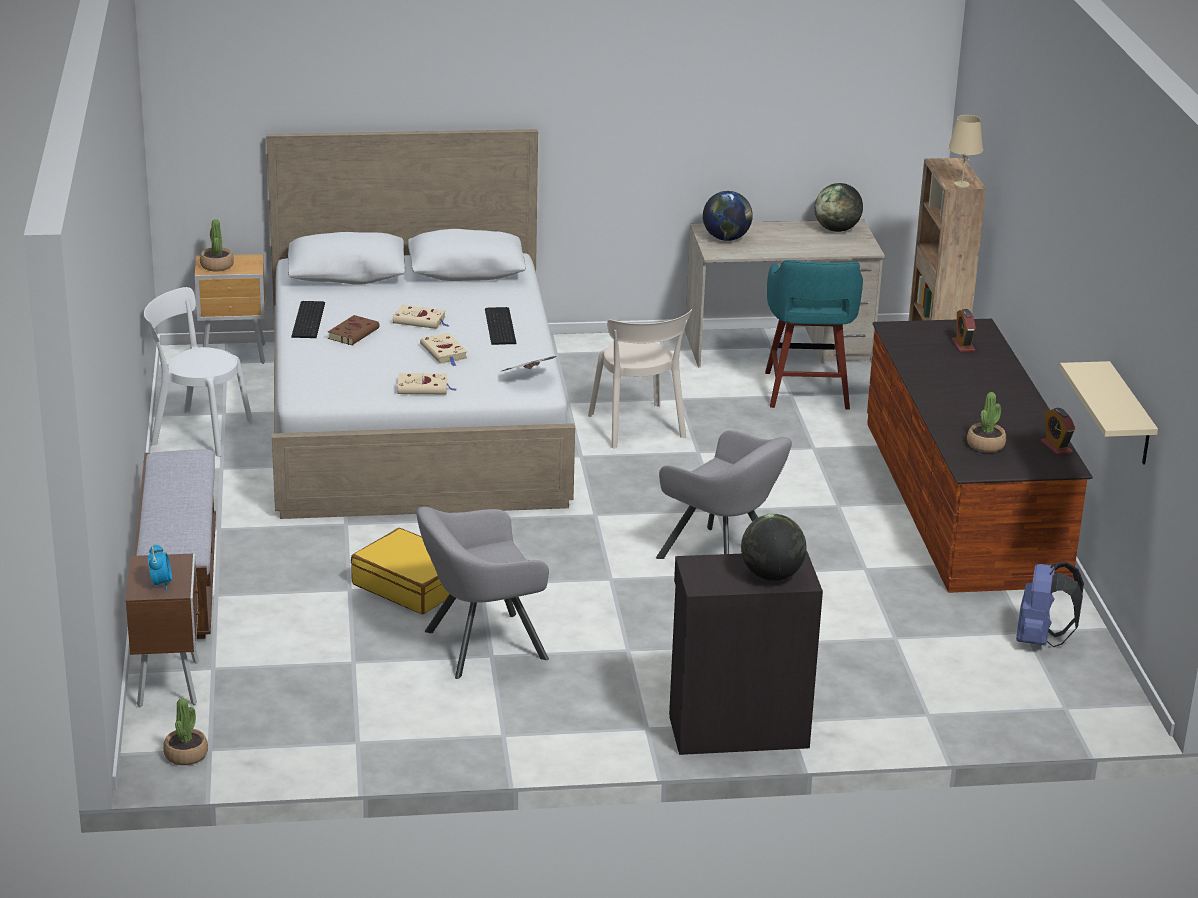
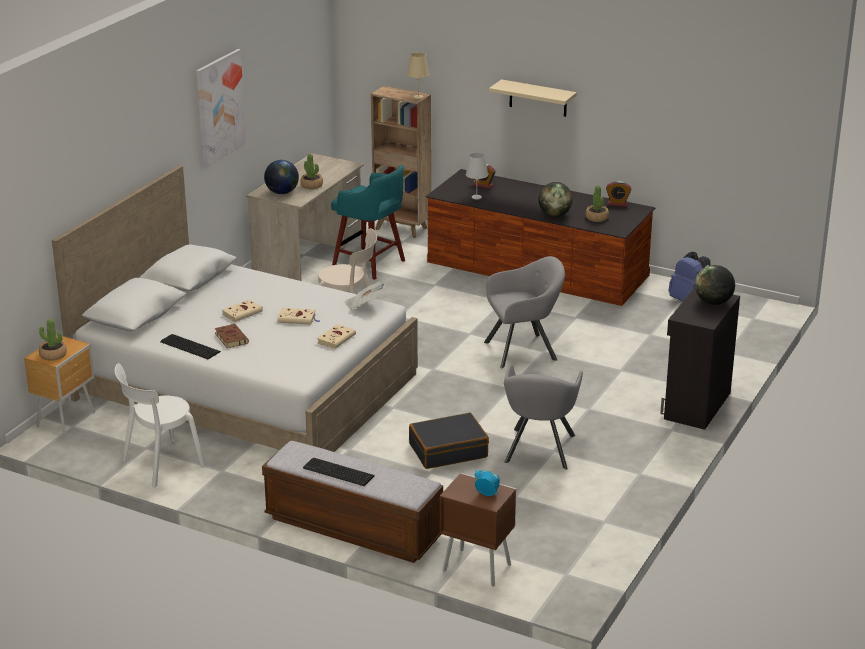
camera: 55 degrees left, 0 degrees up
potted plant [163,698,208,765] -> potted plant moved to [300,154,323,189]
yellow suitcase [351,528,449,614] -> black suitcase [409,413,489,469]
keyboard [485,307,516,345] -> keyboard moved to [303,458,375,486]
globe [815,183,863,232] -> globe moved to [539,182,573,217]
beige shelf [1060,361,1158,465] -> beige shelf moved to [489,79,577,117]
none -> picture [196,49,246,168]
none -> white table lamp [466,153,488,200]

